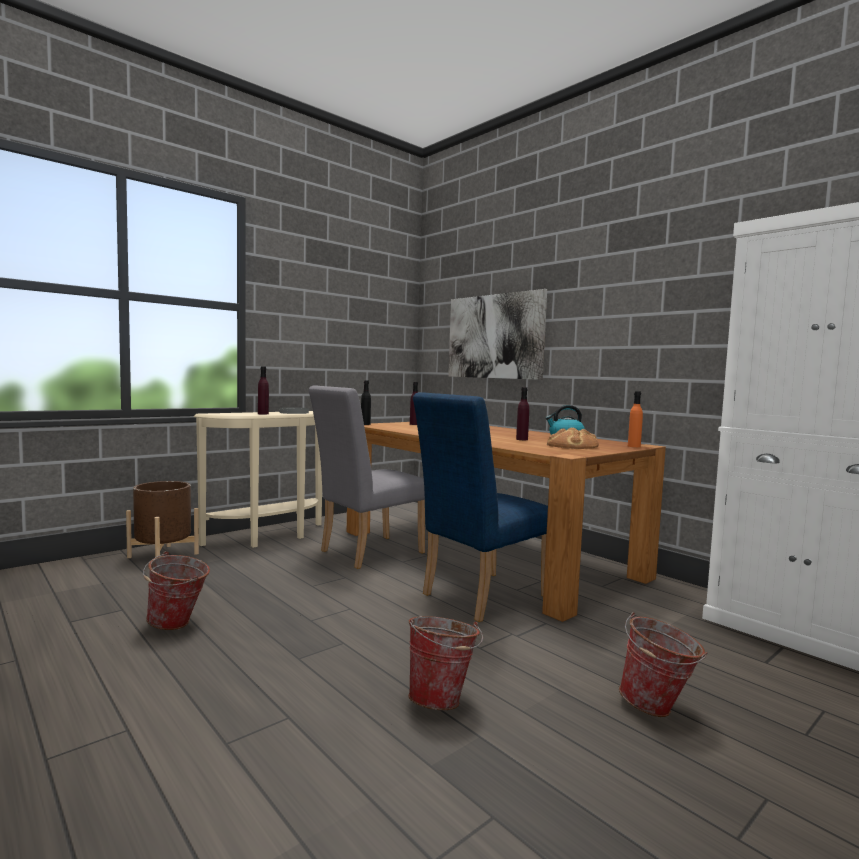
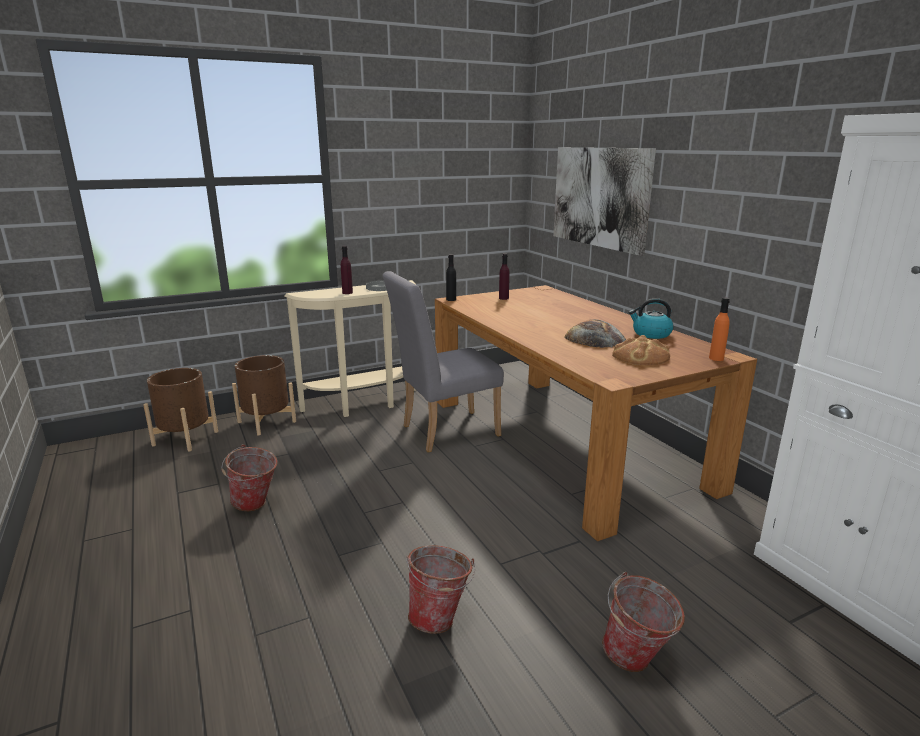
camera: 15 degrees right, 15 degrees up
blue chair [413,392,548,622] -> none
purple bottle [516,387,529,440] -> bread [564,319,626,348]
none -> brown planter [143,368,218,452]

